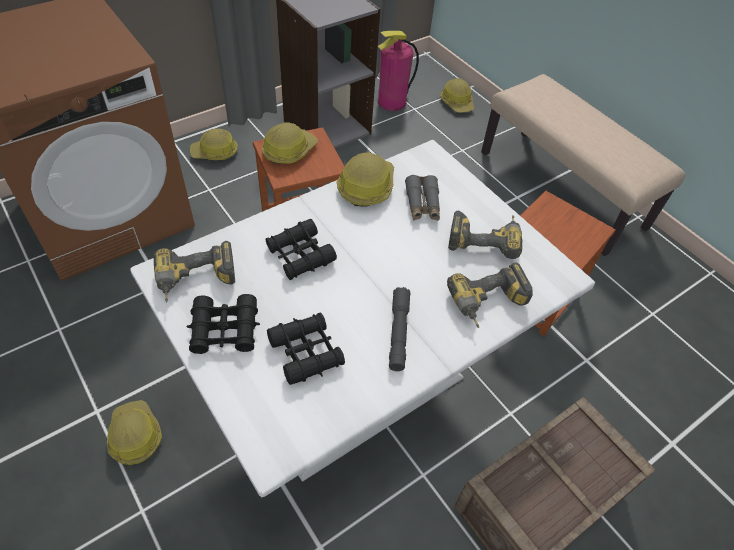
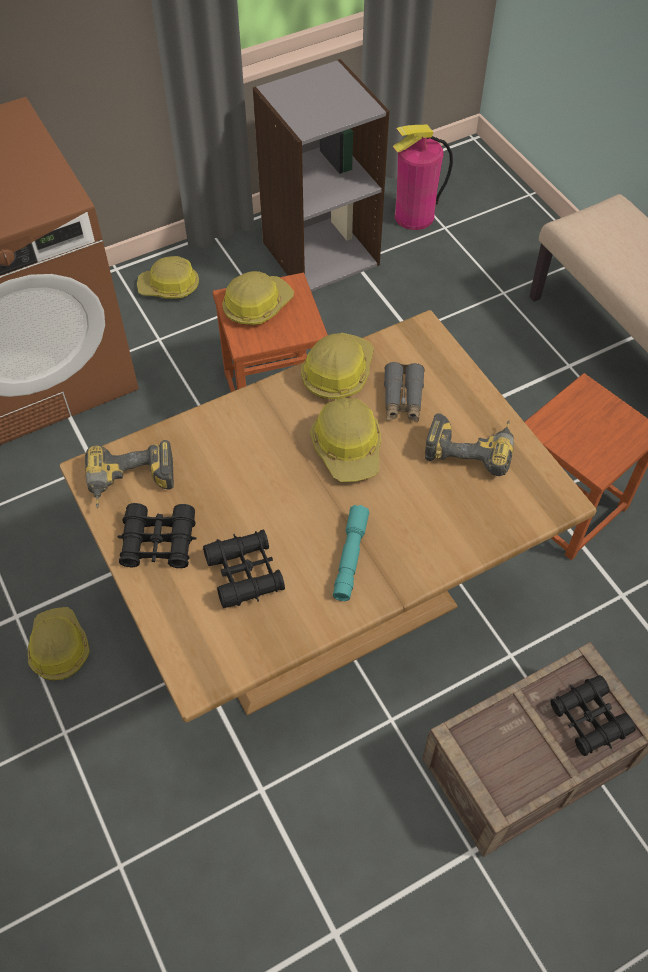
camera: 10 degrees right, 5 degrees up
white dining table [130,140,595,497] -> brown dining table [60,310,597,723]
black binoculars [266,219,337,280] -> black binoculars moved to [550,675,636,756]
grey flashlight [389,287,411,371] -> turquoise flashlight [333,505,370,601]
hard hat [440,78,474,113] -> hard hat moved to [310,398,381,482]
power drill [447,263,533,328] -> none

